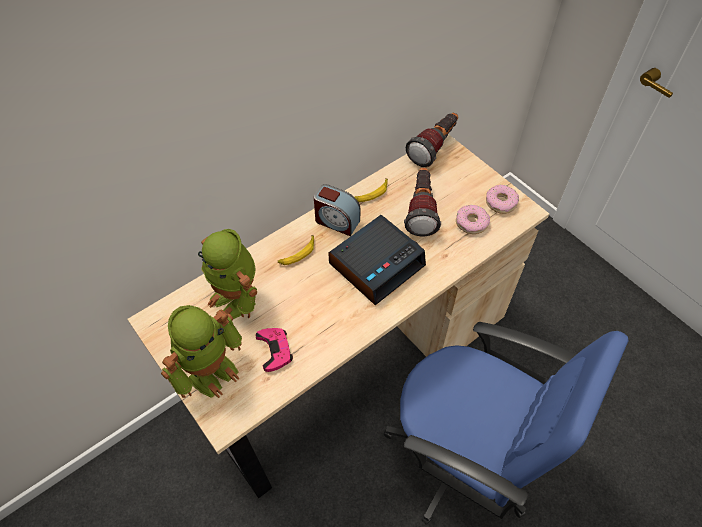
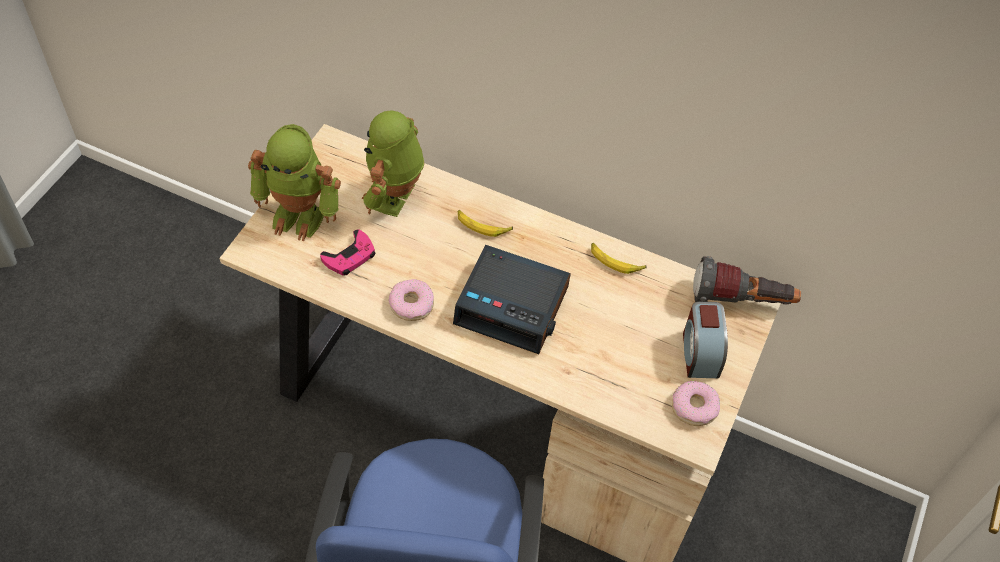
camera: 60 degrees right, 0 degrees up
alarm clock [314,184,361,236] -> alarm clock moved to [683,302,728,378]
flashlight [404,168,441,237] -> none
donut [456,205,490,234] -> donut moved to [388,279,434,321]

